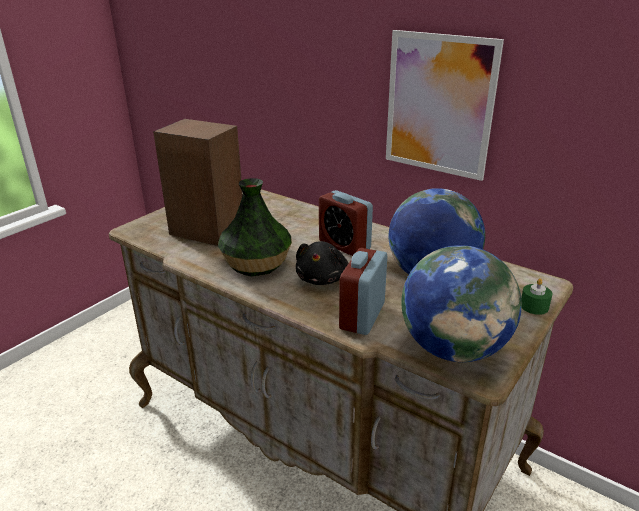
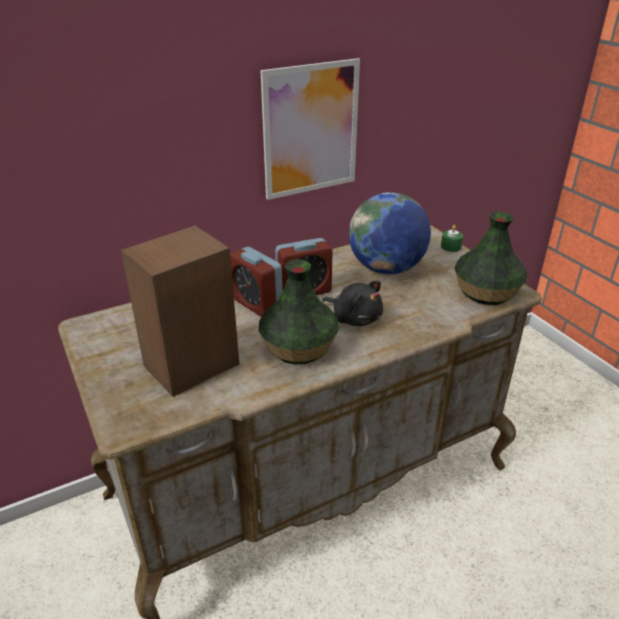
camera: 65 degrees left, 5 degrees up
alarm clock [339,248,387,335] -> alarm clock moved to [230,247,282,317]
globe [401,245,522,362] -> vase [454,212,527,305]

